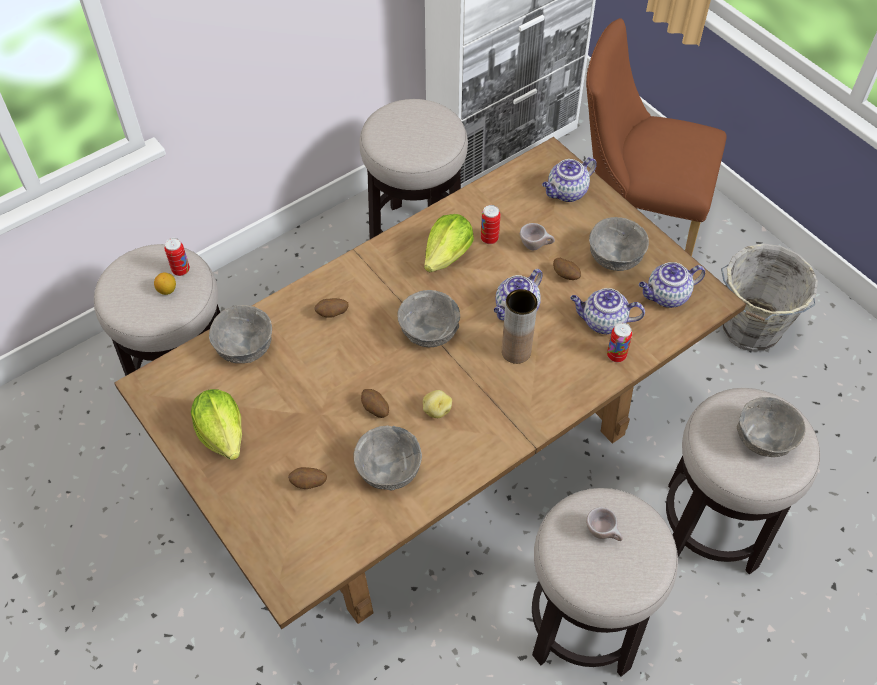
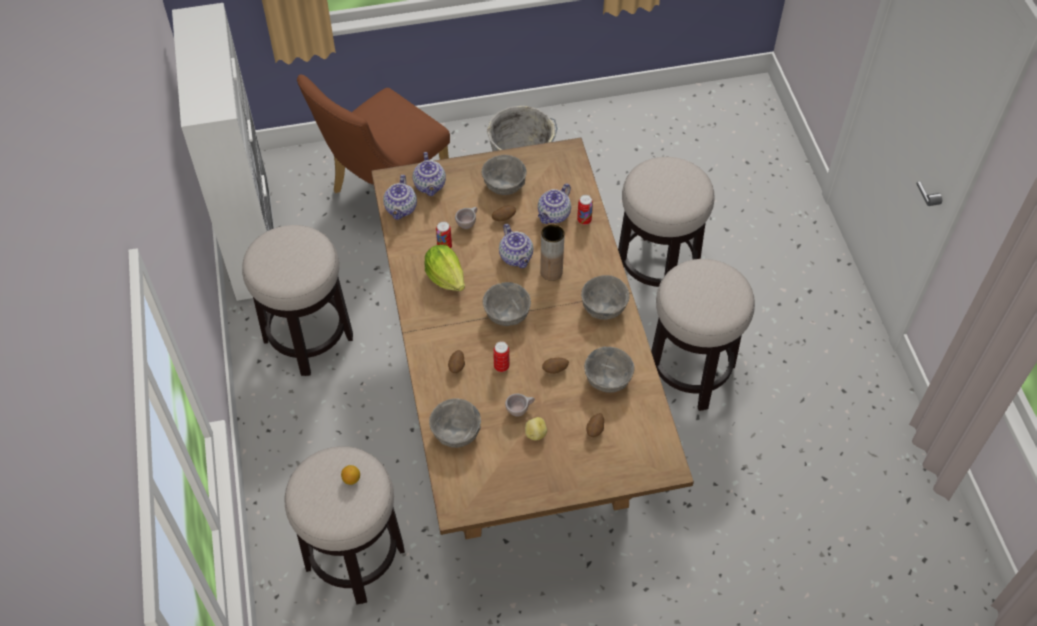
camera: 65 degrees left, 0 degrees up
can [164,238,190,276] -> can moved to [493,341,509,372]
lettuce [191,389,242,460] -> none
potato [423,390,452,418] -> potato moved to [525,417,547,441]
beige cup [586,507,623,541] -> beige cup moved to [505,394,535,417]
teapot [639,262,705,308] -> teapot moved to [383,175,417,220]
grey bowl [737,397,806,457] -> grey bowl moved to [581,275,630,320]

